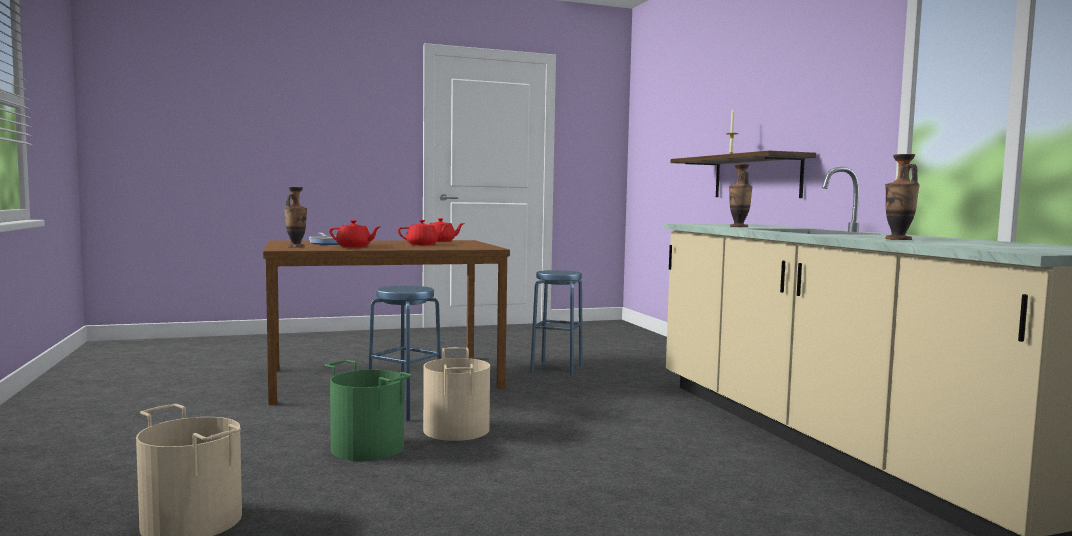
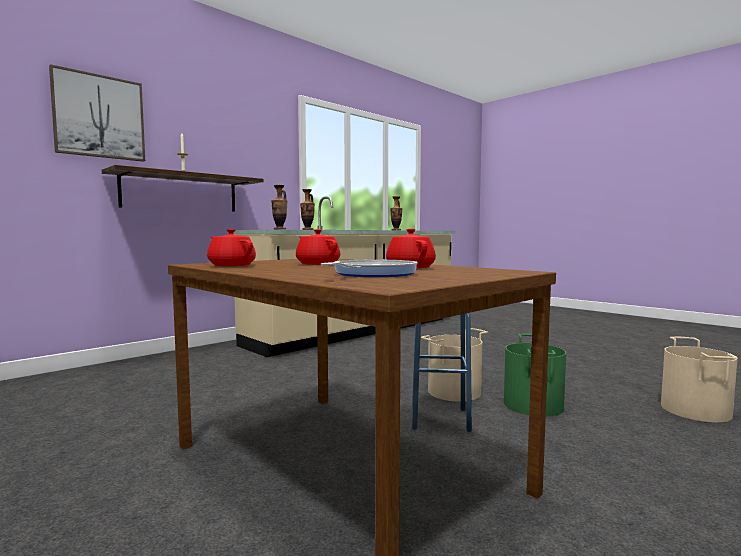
camera: 115 degrees left, 0 degrees up
vase [284,187,307,248] -> vase moved to [271,185,287,229]
blue stool [530,270,583,376] -> none
none -> picture [49,64,145,162]

